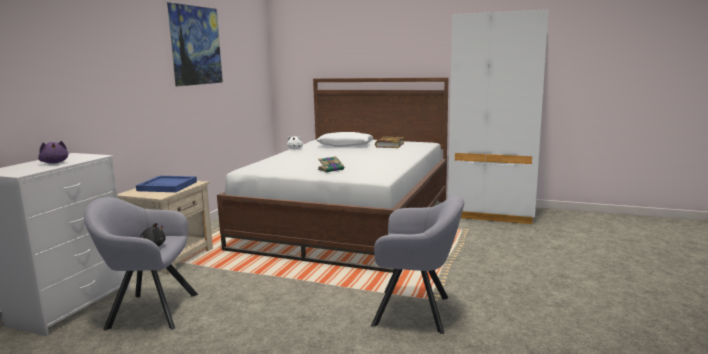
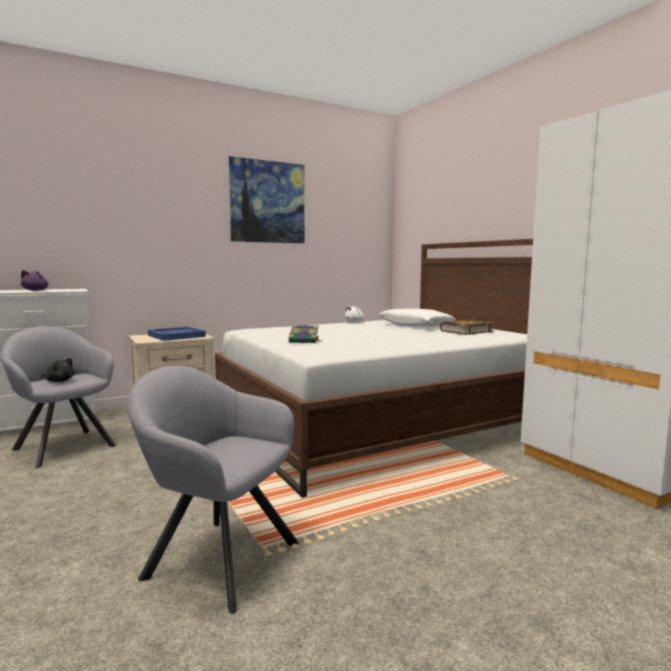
camera: 40 degrees right, 5 degrees down
grey armchair [371,195,464,334] -> grey armchair turned 150 degrees clockwise [127,366,299,614]

